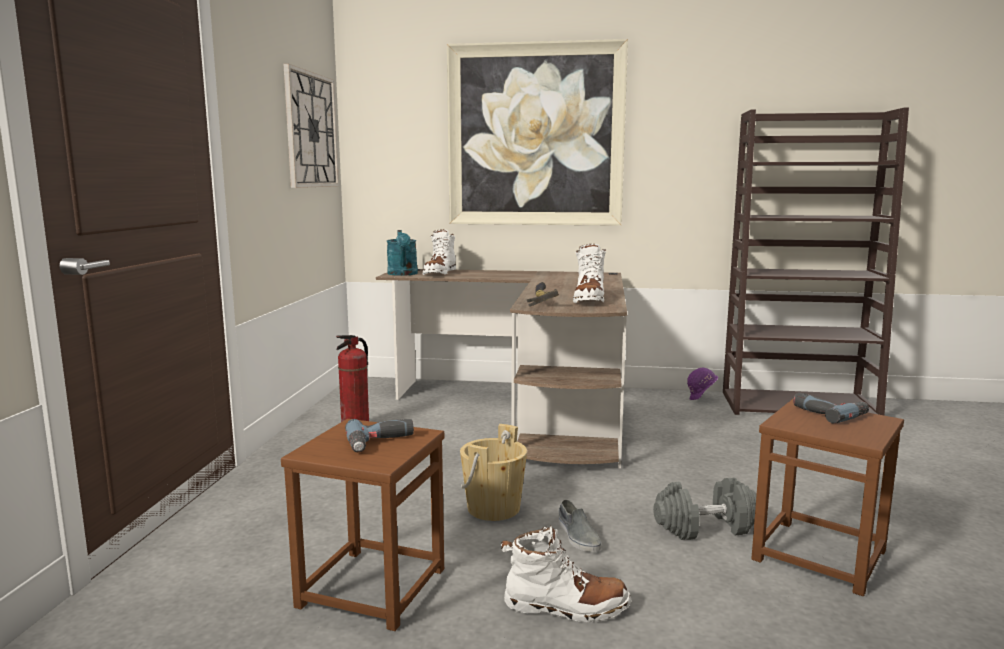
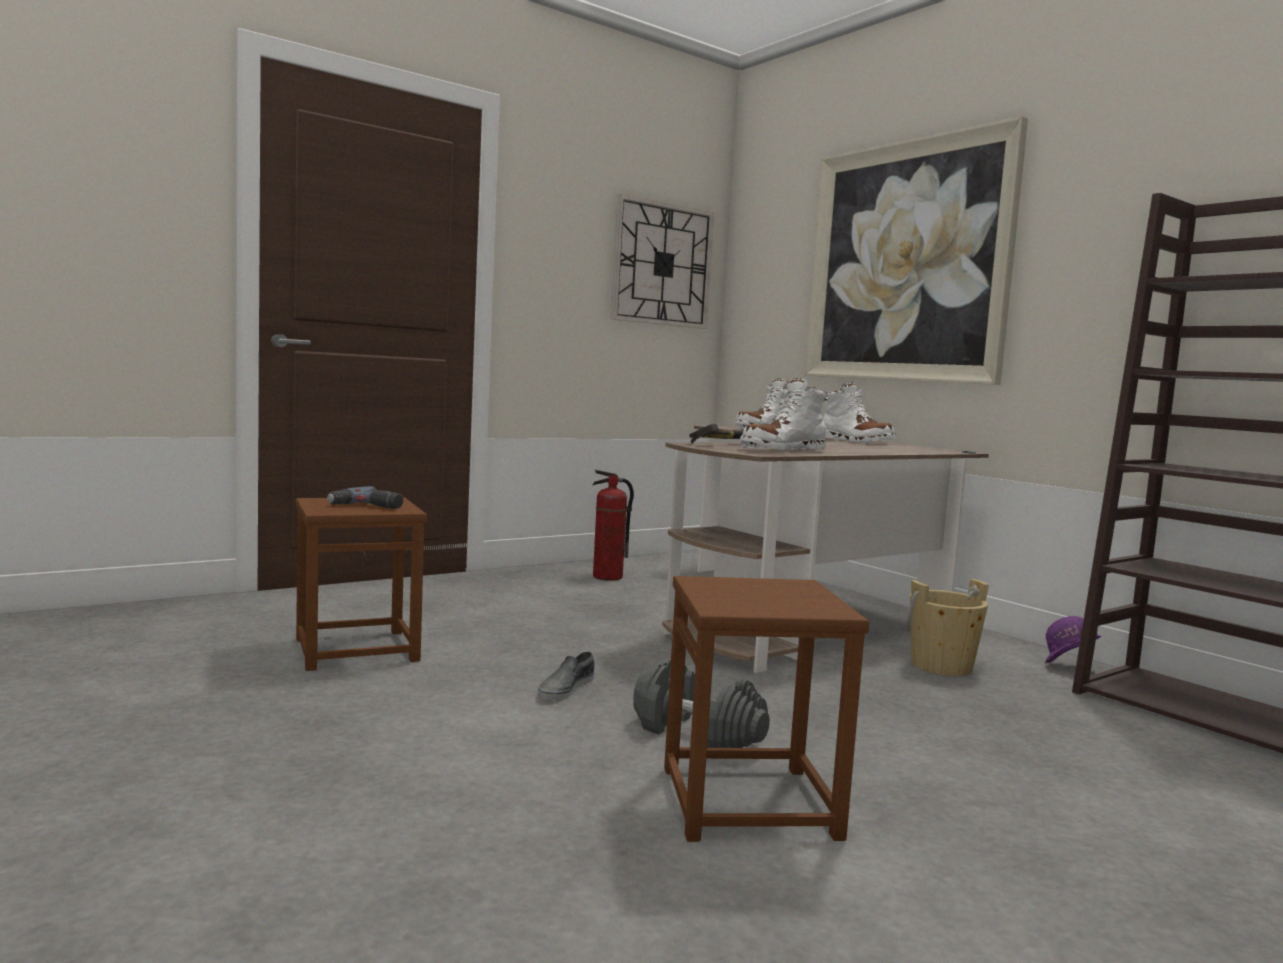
camera: 45 degrees right, 5 degrees down
turquoise watering can [387,230,418,276] -> none
beige bucket [460,424,527,521] -> beige bucket moved to [907,579,989,676]
white boot [501,525,631,622] -> white boot moved to [823,382,896,443]
power drill [793,393,869,424] -> none

